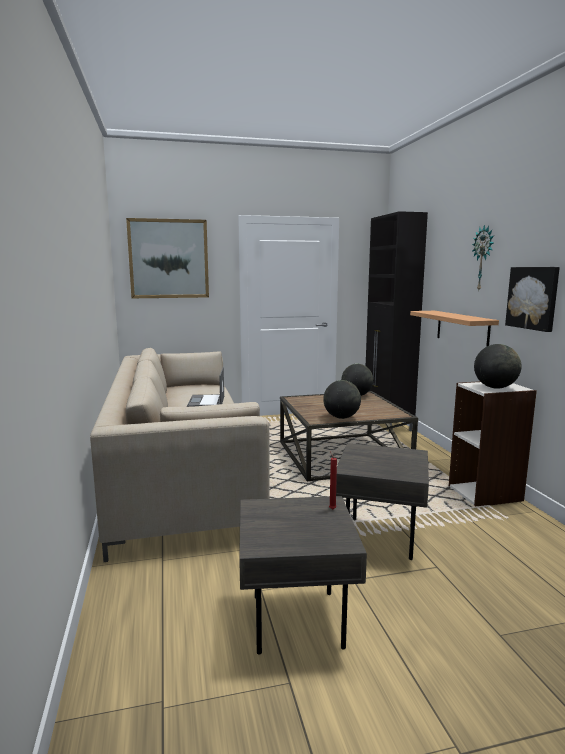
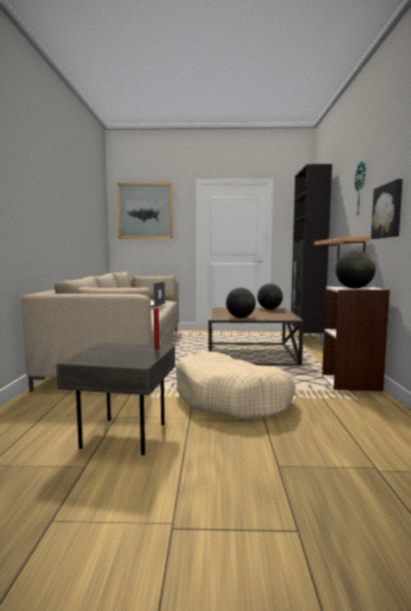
camera: 15 degrees right, 5 degrees down
grey side table [336,443,429,560] -> beige dog bed [176,351,296,420]

